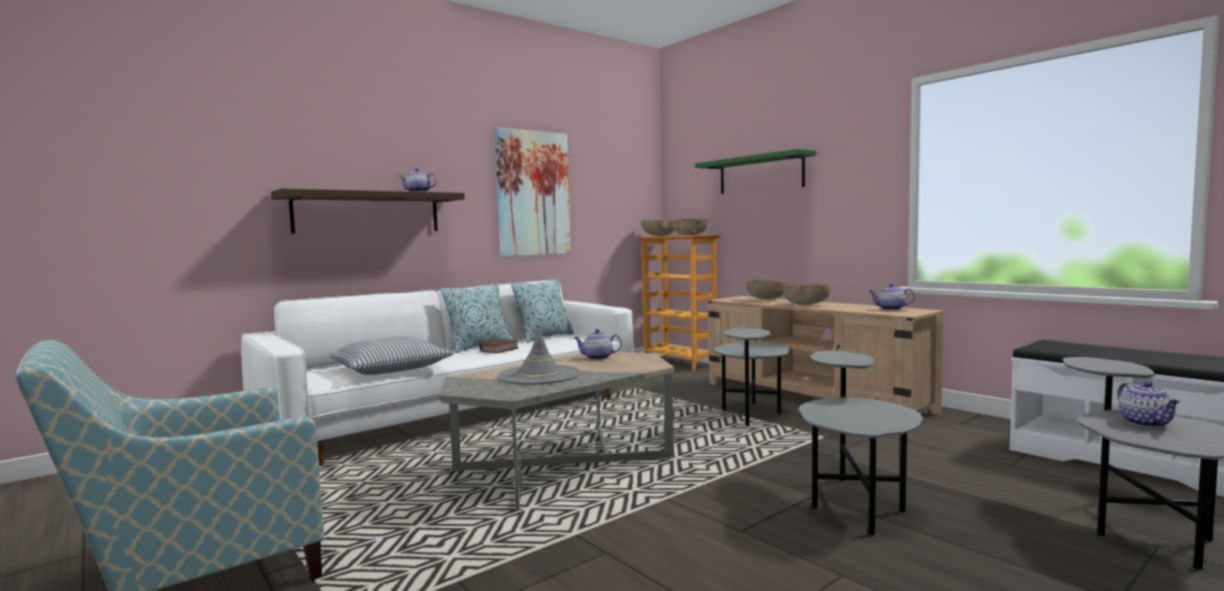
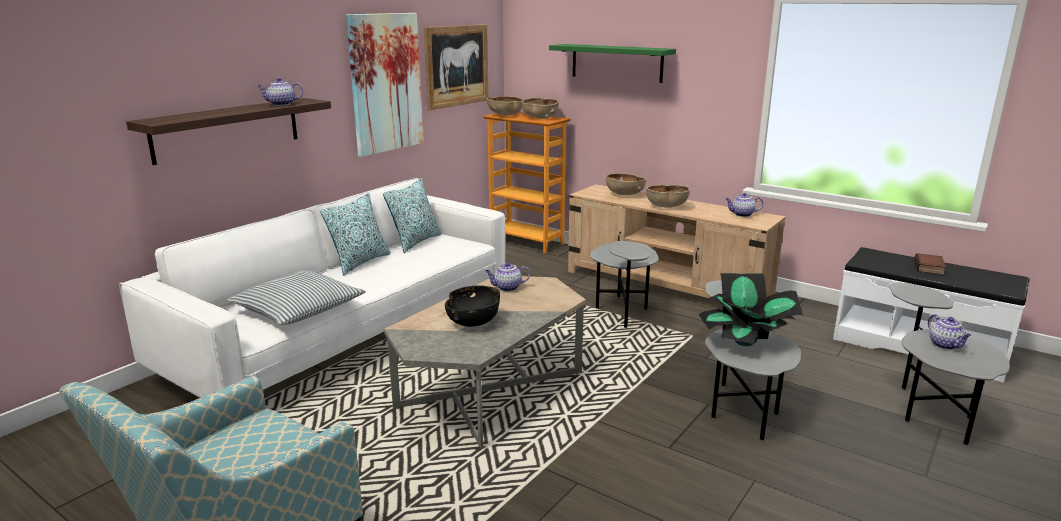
camera: 15 degrees left, 15 degrees up
book [480,339,519,354] -> book moved to [914,253,946,275]
grey hat [497,326,580,385] -> black bowl [445,285,500,327]
none -> picture [424,24,489,110]
none -> potted plant [699,273,803,346]

